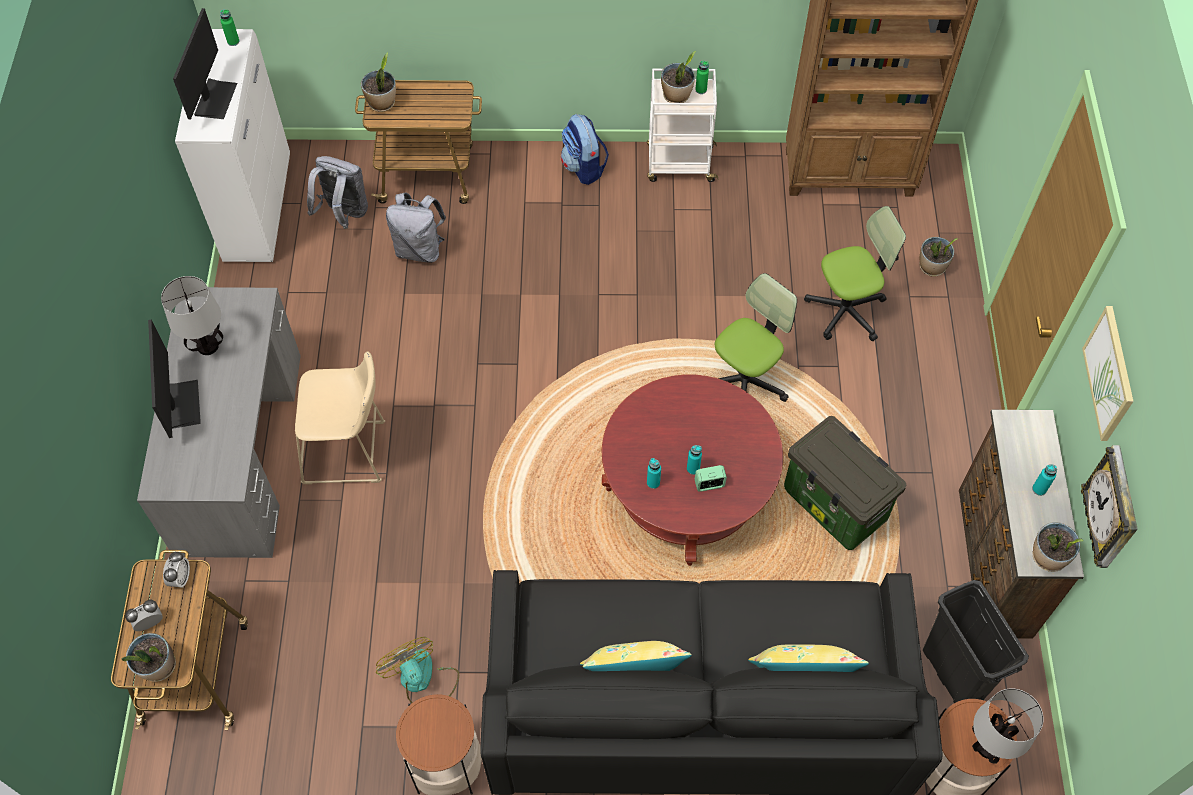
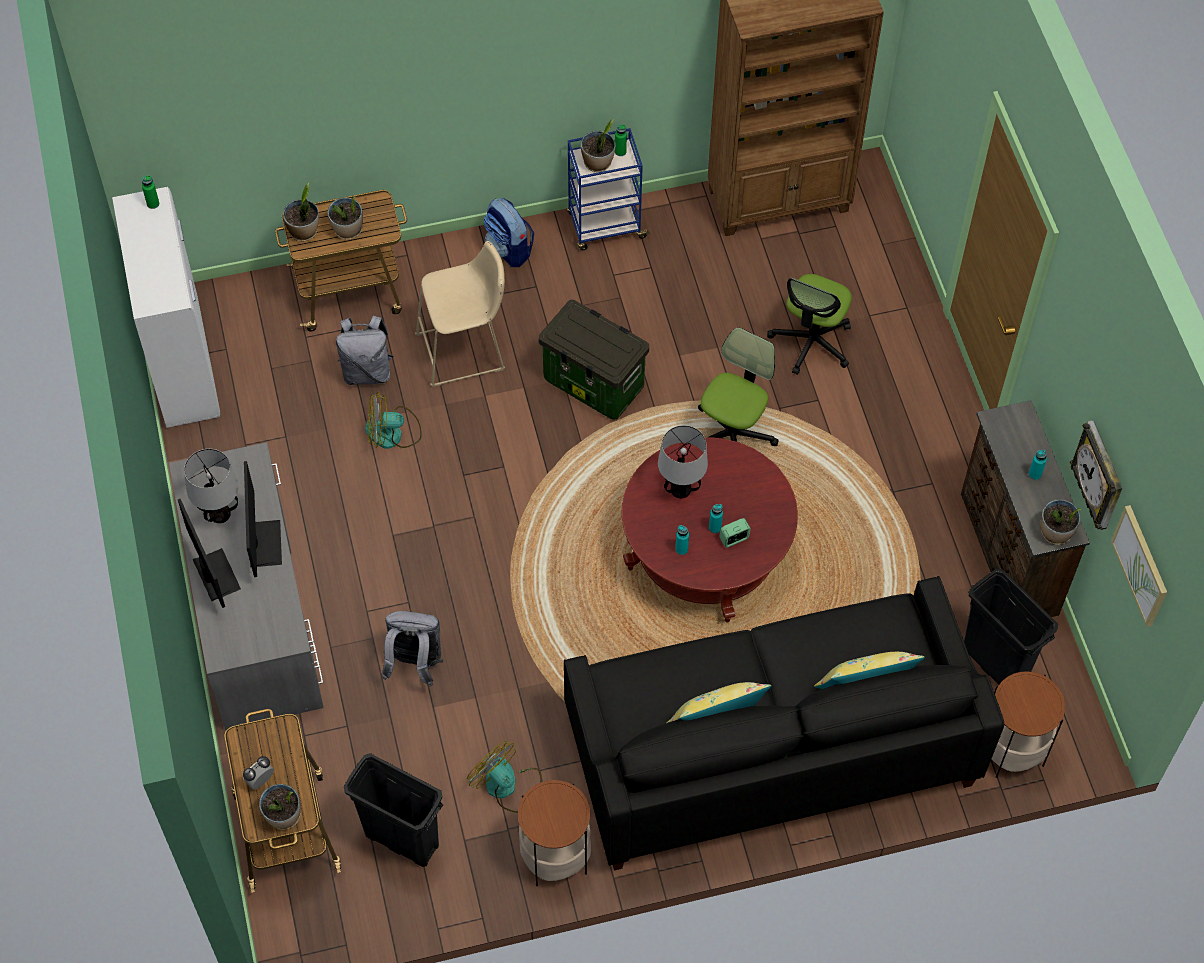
camera: 15 degrees left, 0 degrees up
alarm clock [163,552,190,587] -> none
monitor [173,8,237,120] -> monitor moved to [244,461,282,577]
beige stool [295,352,385,484] -> beige stool moved to [415,241,505,387]
grey backpack [307,156,368,229] -> grey backpack moved to [382,611,443,687]
white cart [647,69,718,182] -> blue cart [567,128,650,250]
storage box [784,416,906,550] -> storage box moved to [539,300,649,420]
office chair [804,206,906,341] -> office chair turned 150 degrees clockwise [767,274,852,375]
potted plant [919,237,957,277] -> potted plant moved to [328,196,363,240]
table lamp [972,688,1043,764] -> table lamp moved to [658,425,708,498]
picture [1082,306,1133,441] -> picture moved to [1111,505,1167,627]
none -> black trash can [344,753,443,867]
none -> fan [365,392,422,449]

